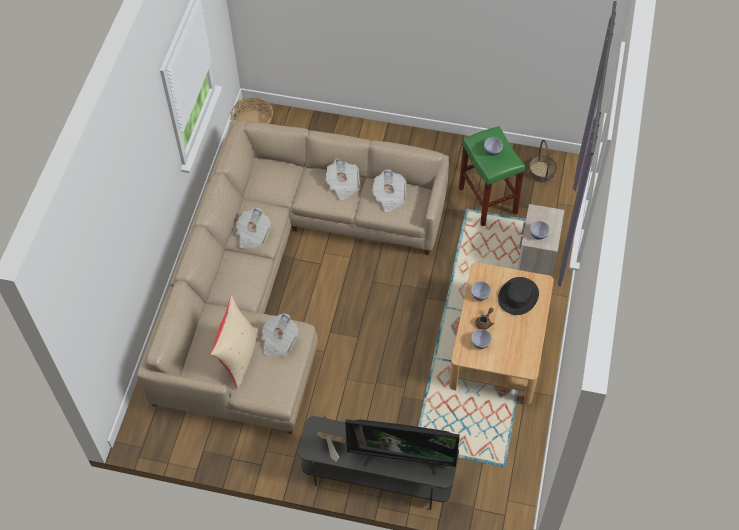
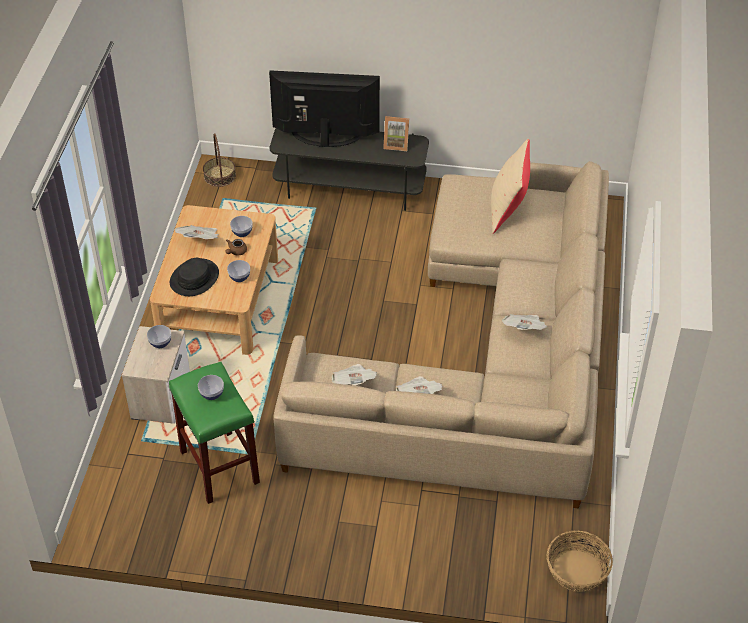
camera: 175 degrees right, 10 degrees down
newspaper [261,313,299,356] -> newspaper moved to [175,225,219,239]
basket [528,140,557,183] -> basket moved to [203,133,236,187]

